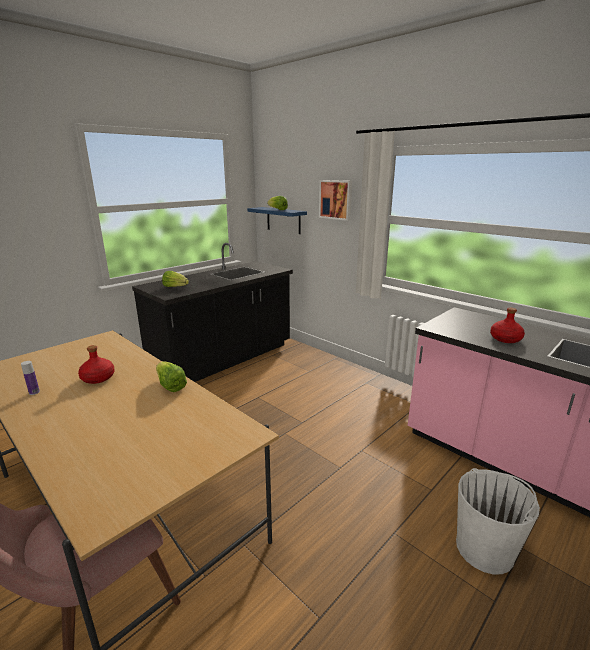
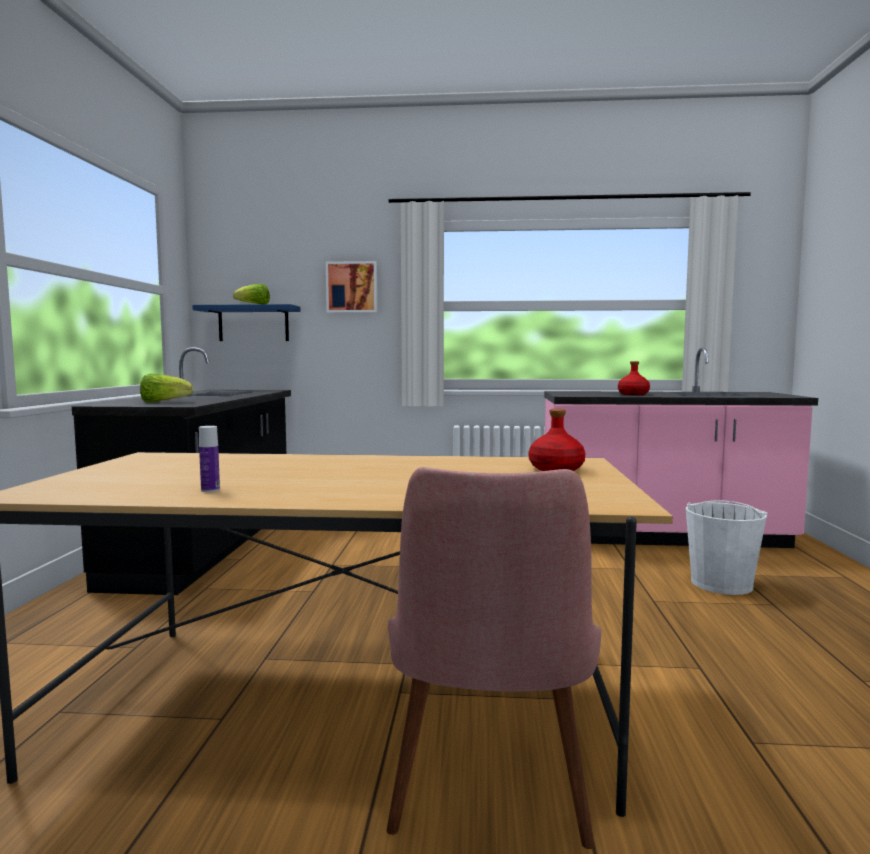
camera: 40 degrees left, 15 degrees down
red bottle [78,345,115,384] -> red bottle moved to [528,409,585,471]
lettuce [156,361,187,392] -> none

